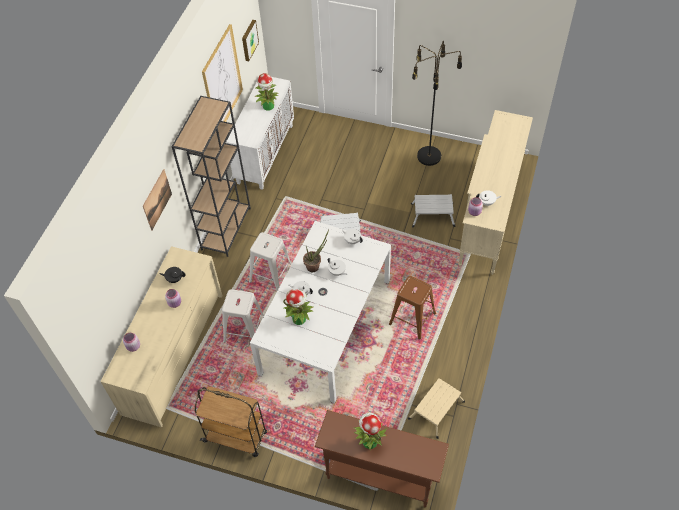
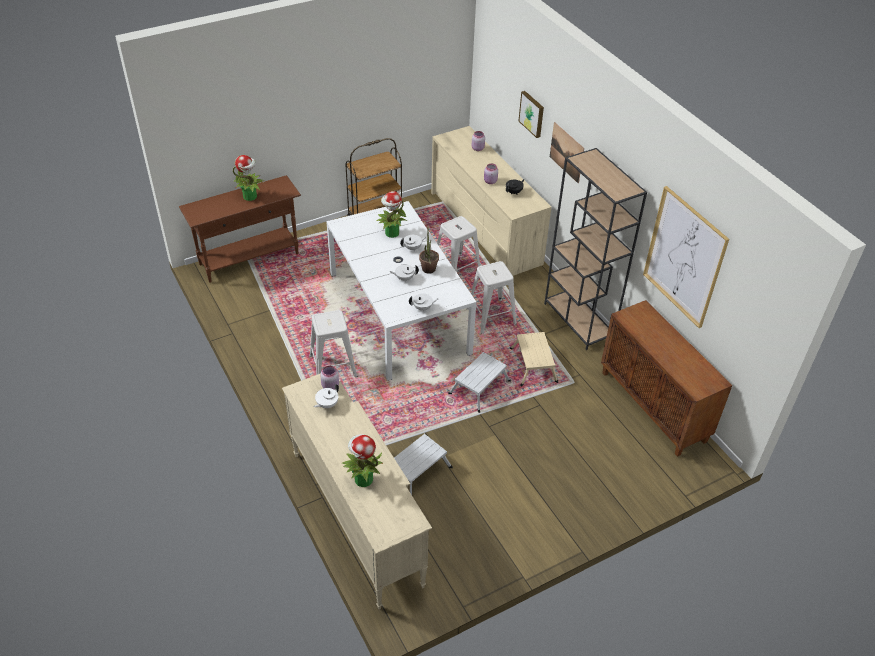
camera: 130 degrees right, 10 degrees down
white cabinet [226,77,294,190] -> brown cabinet [601,300,732,457]
picture [242,20,259,61] -> picture moved to [519,91,544,138]
potted plant [254,73,279,111] -> potted plant moved to [341,434,383,487]
brown stool [389,276,436,340] -> white stool [309,310,357,377]
beige step ladder [408,378,465,439] -> beige step ladder moved to [510,332,558,386]
floor lamp [412,41,462,166] -> none

